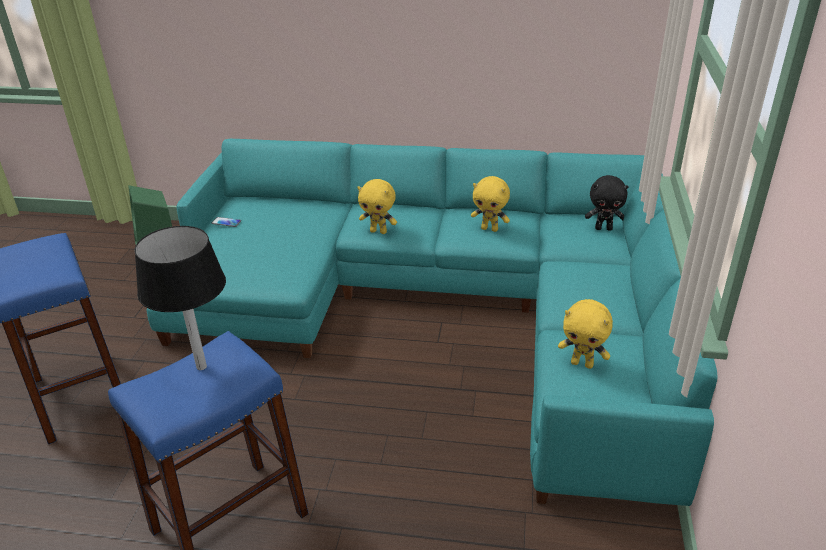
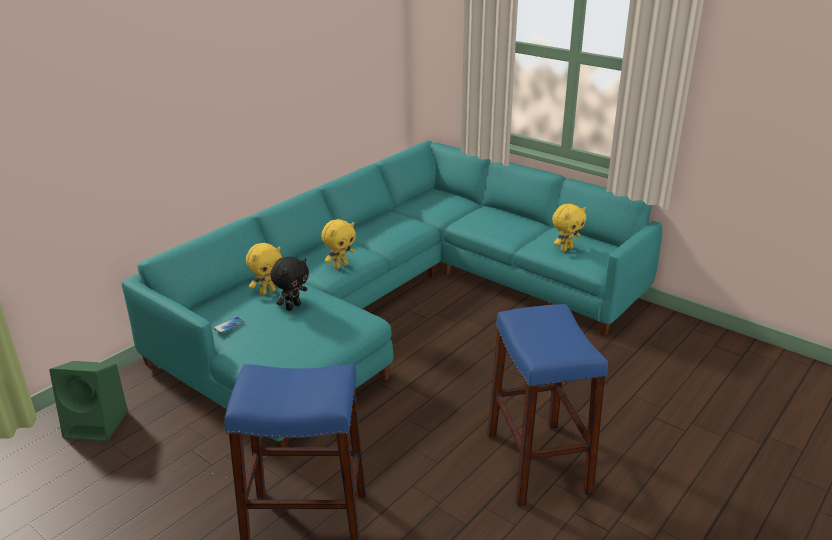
camera: 60 degrees left, 5 degrees down
black table lamp [134,226,226,370] -> none
yellow plush toy [471,176,510,232] -> yellow plush toy moved to [246,243,282,295]
black plush toy [585,175,629,231] -> black plush toy moved to [270,256,309,311]

